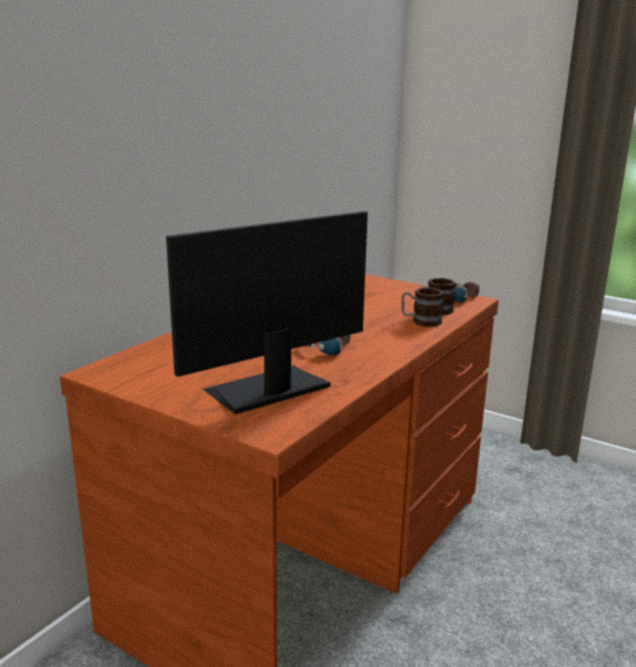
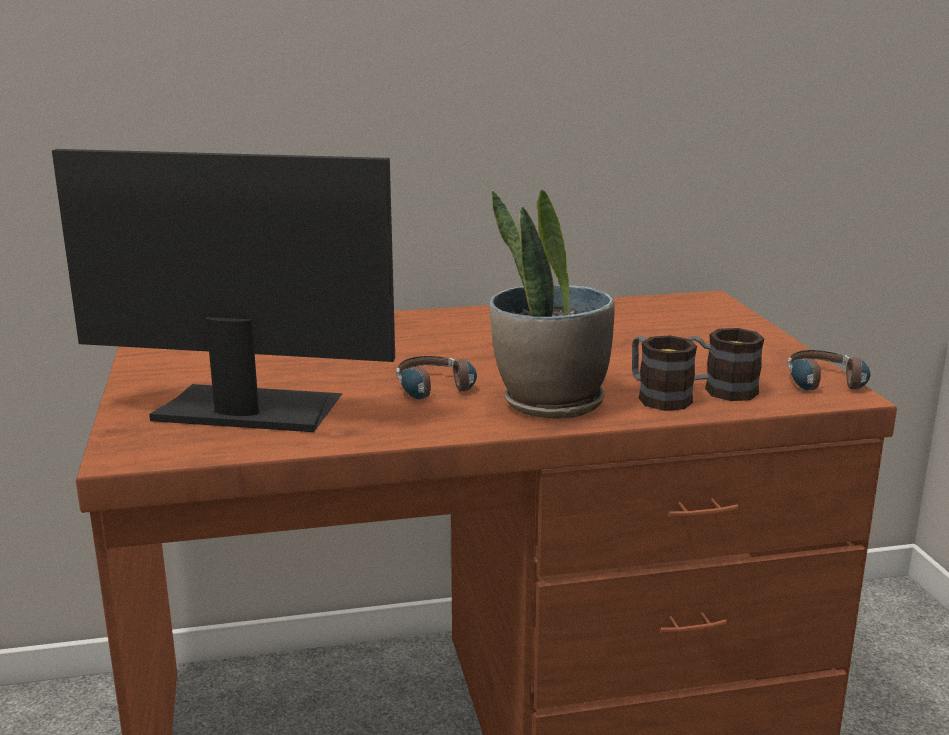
camera: 45 degrees right, 0 degrees up
none -> potted plant [489,189,615,419]

